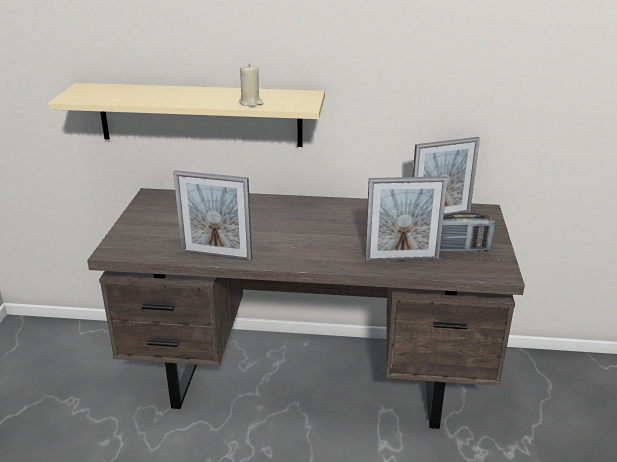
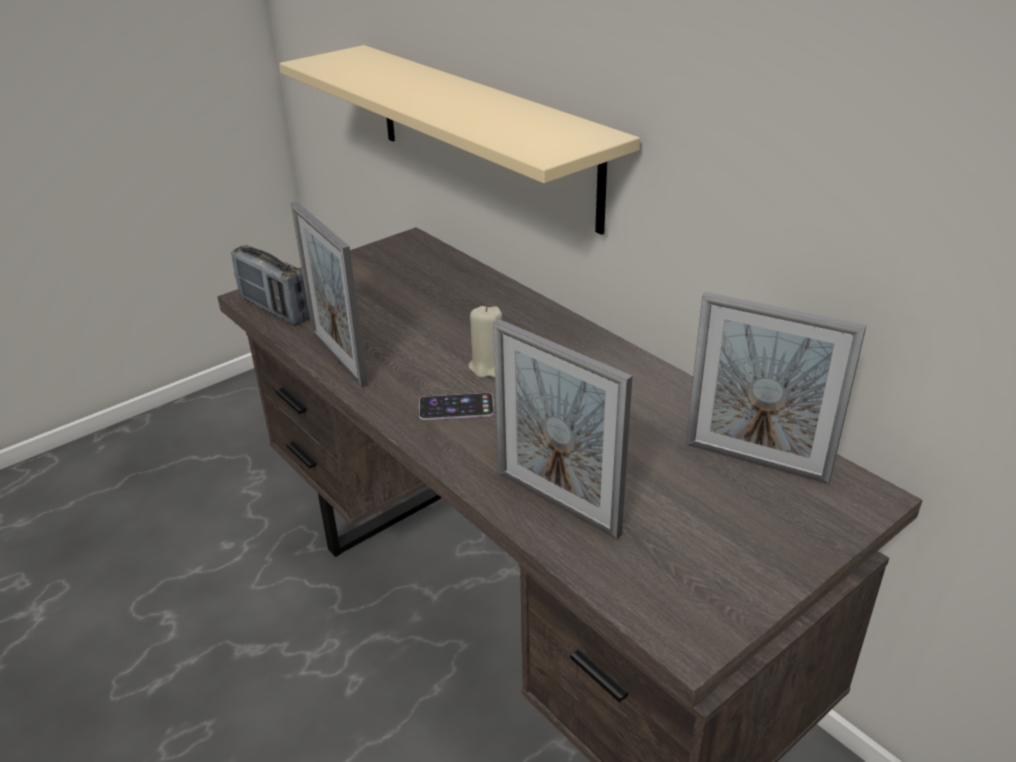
camera: 45 degrees right, 5 degrees up
beige candle [239,63,263,107] -> beige candle moved to [468,306,502,378]
radio [440,213,495,252] -> radio moved to [231,245,310,325]
none -> phone [419,393,494,420]

